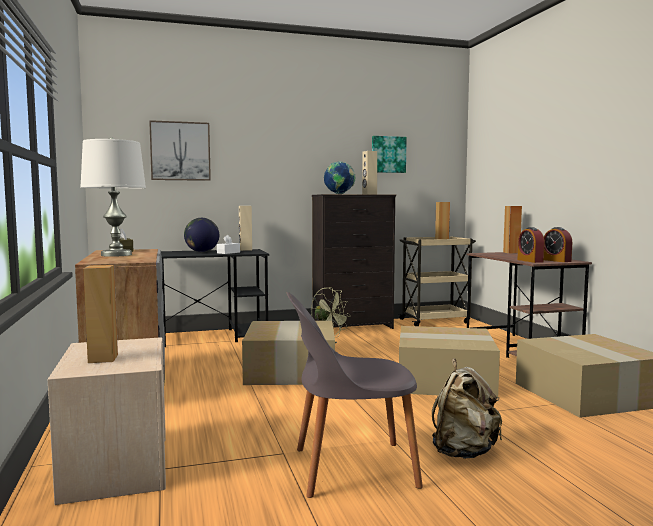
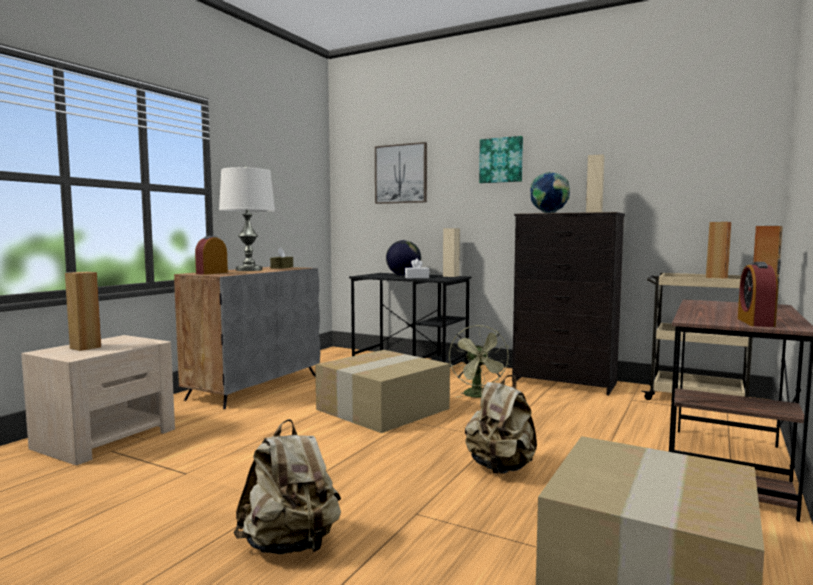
camera: 45 degrees right, 0 degrees up
grey chair [287,292,423,498] -> none
picture [372,136,407,173] -> picture moved to [479,136,523,183]
cardboard box [399,326,500,399] -> beige backpack [465,375,537,474]
alarm clock [518,227,545,263] -> alarm clock moved to [195,235,228,275]

